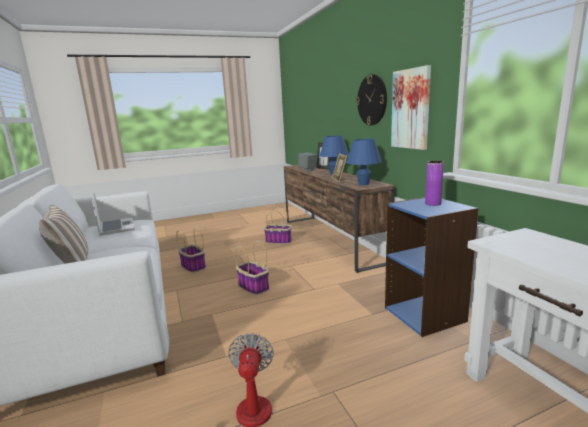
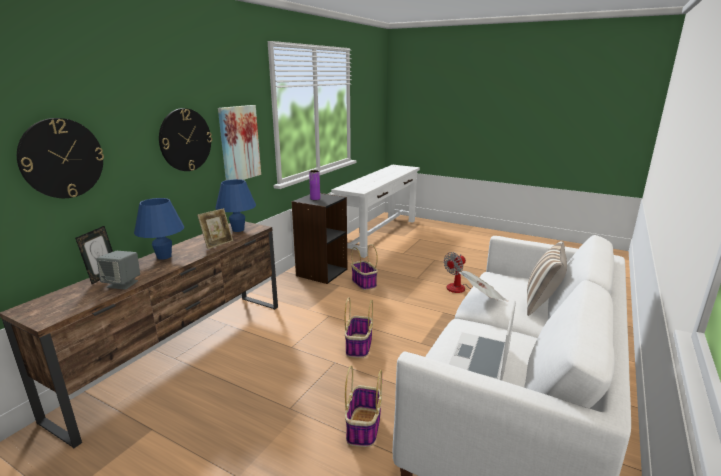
camera: 130 degrees left, 5 degrees up
basket [264,206,292,244] -> basket moved to [351,244,378,290]
blue bookcase [385,197,479,337] -> black bookcase [292,193,347,284]
none -> wall clock [17,118,104,198]
none -> newspaper [459,271,508,301]

